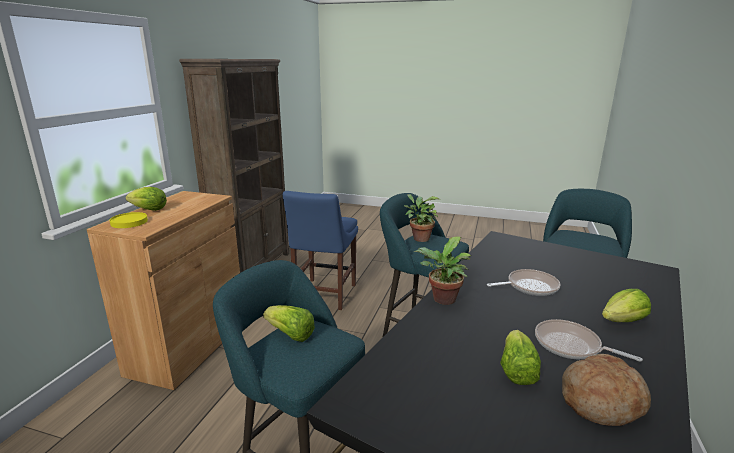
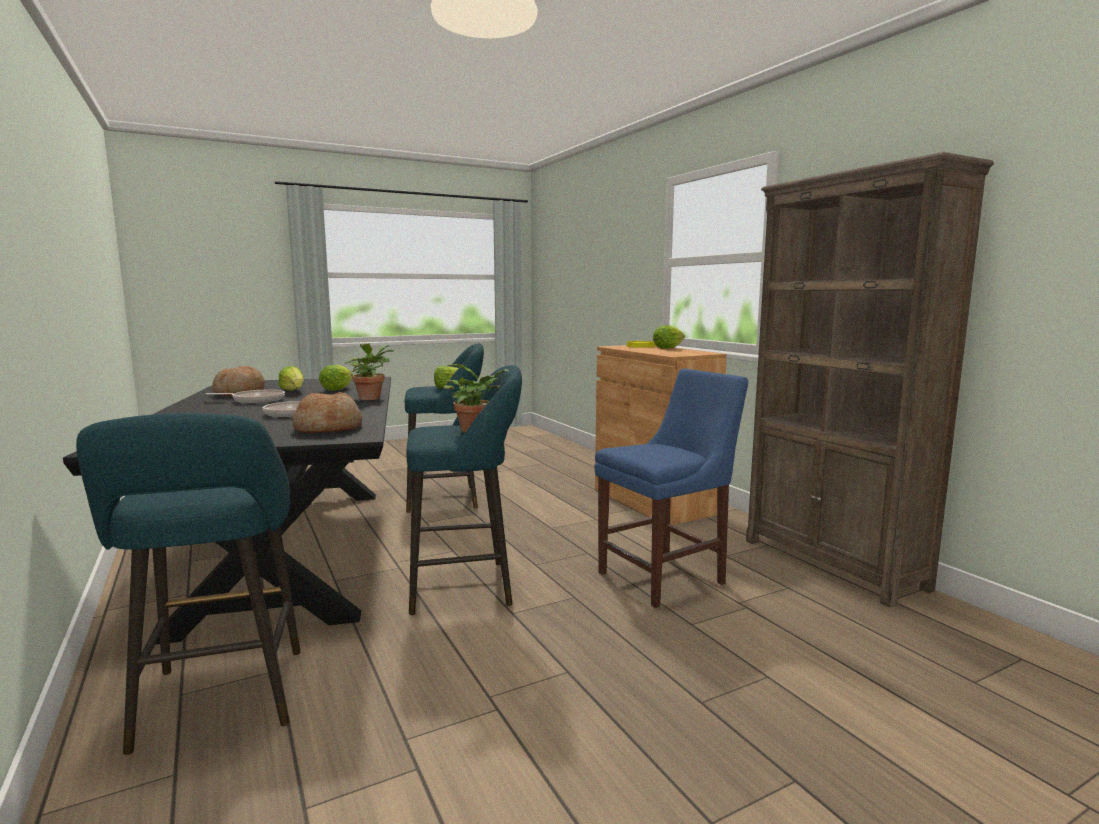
camera: 135 degrees right, 10 degrees down
blue chair [283,191,358,310] -> blue chair turned 90 degrees clockwise [594,368,748,608]
lettuce [602,289,651,322] -> lettuce moved to [319,365,353,391]
none -> bread [292,392,362,433]

